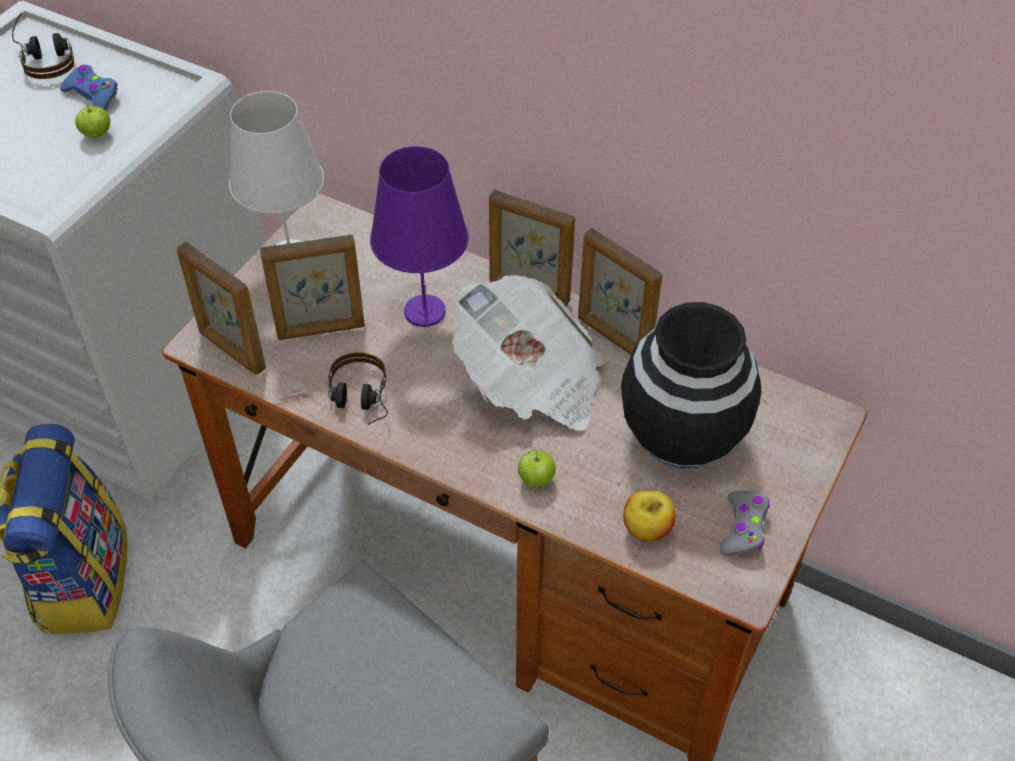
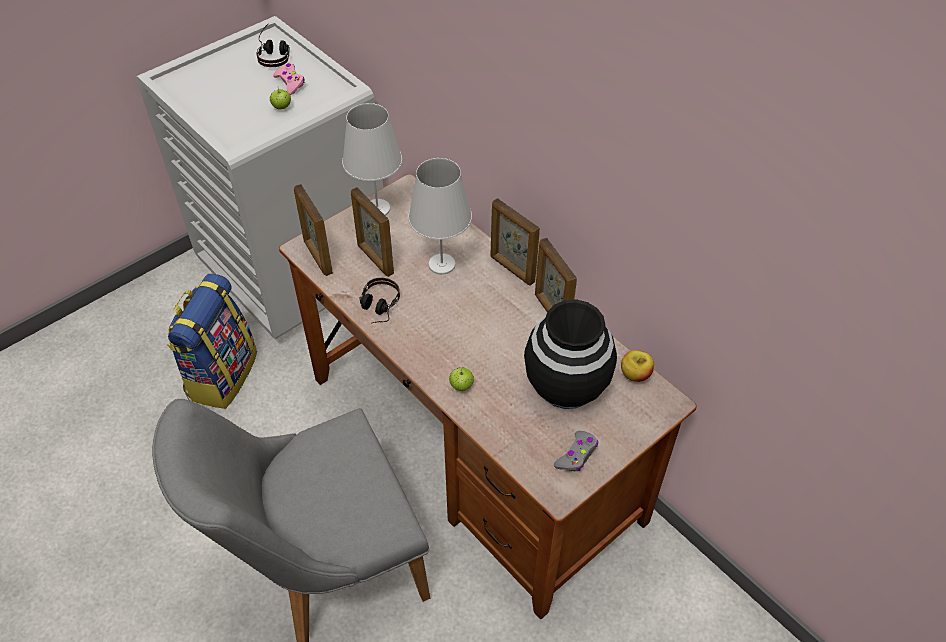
camera: 20 degrees right, 0 degrees up
blue game controller [60,65,118,111] -> pink game controller [273,63,305,95]
picture frame [260,235,365,340] -> picture frame turned 45 degrees clockwise [351,187,394,277]
purple table lamp [370,146,469,327] -> white table lamp [408,158,472,275]
newspaper [452,275,604,431] -> none
apple [623,490,676,541] -> apple moved to [621,350,654,382]

